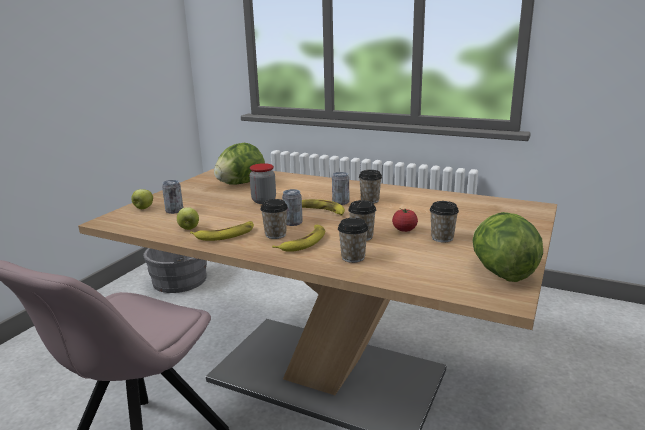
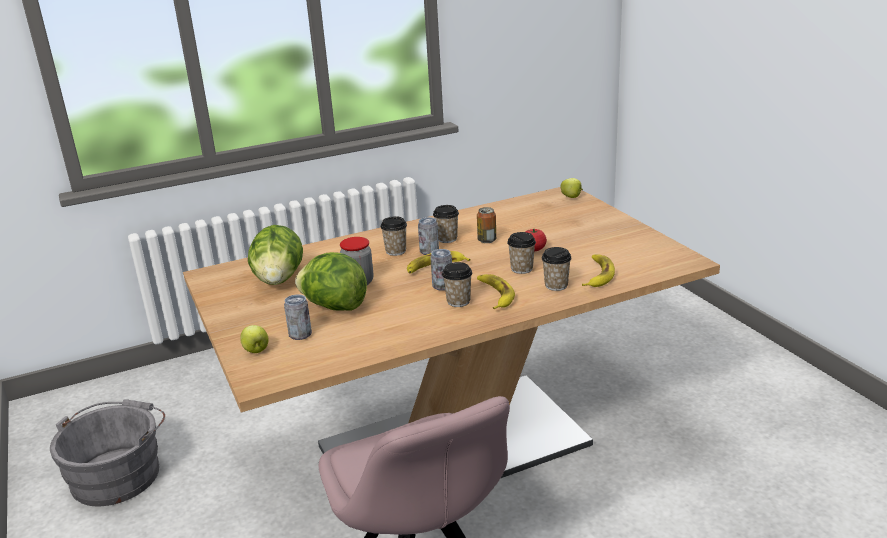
camera: 50 degrees left, 5 degrees up
apple [177,207,199,230] -> apple moved to [561,178,583,198]
banana [190,221,254,241] -> banana moved to [582,254,615,287]
cup [430,201,459,242] -> cup moved to [381,216,407,256]
lettuce [473,212,543,282] -> lettuce moved to [295,252,367,311]
none -> can [477,207,496,243]

